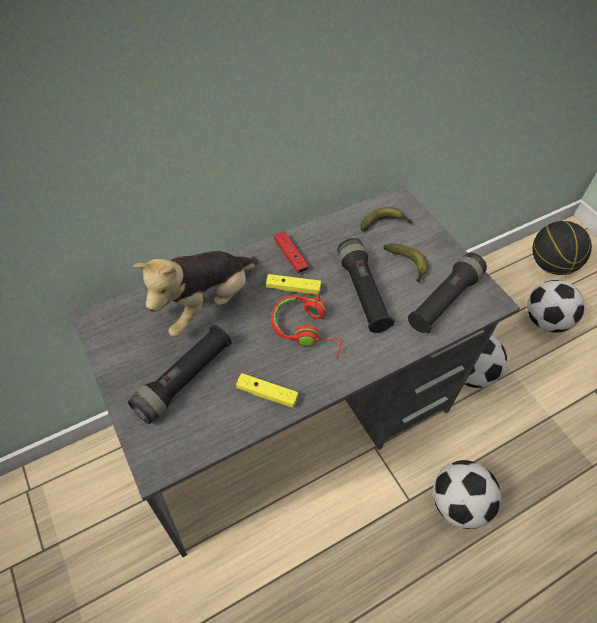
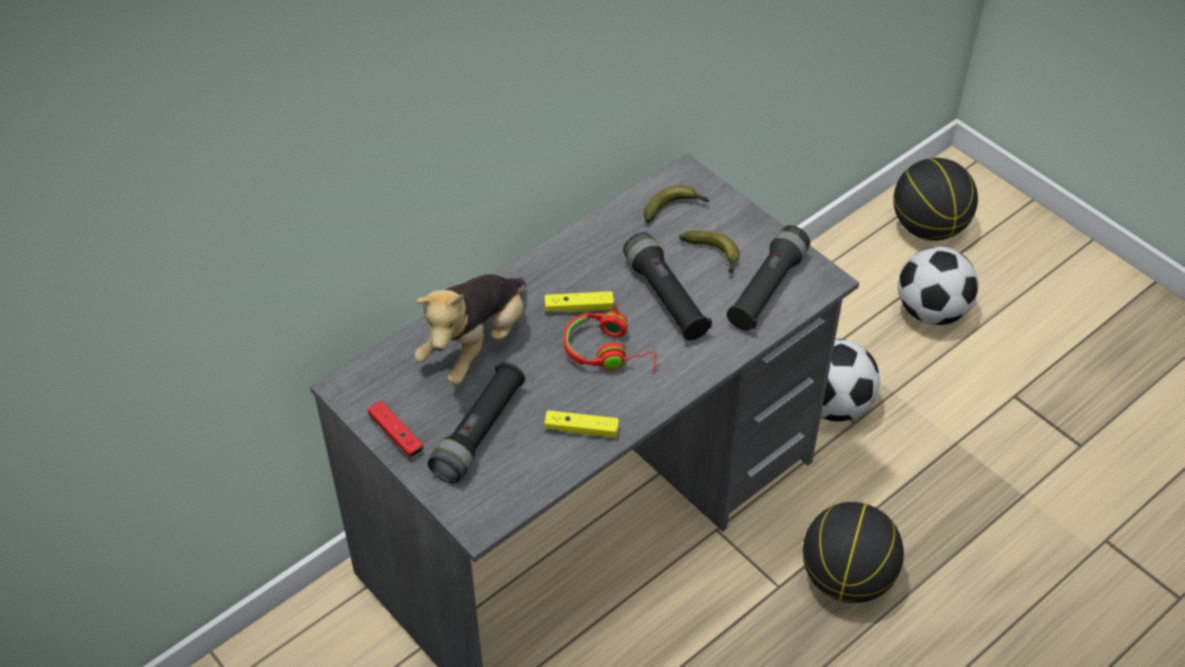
camera: 10 degrees left, 5 degrees down
red game controller [274,231,309,273] -> red game controller moved to [368,401,424,458]
football [433,460,502,529] -> basketball [803,502,904,603]

